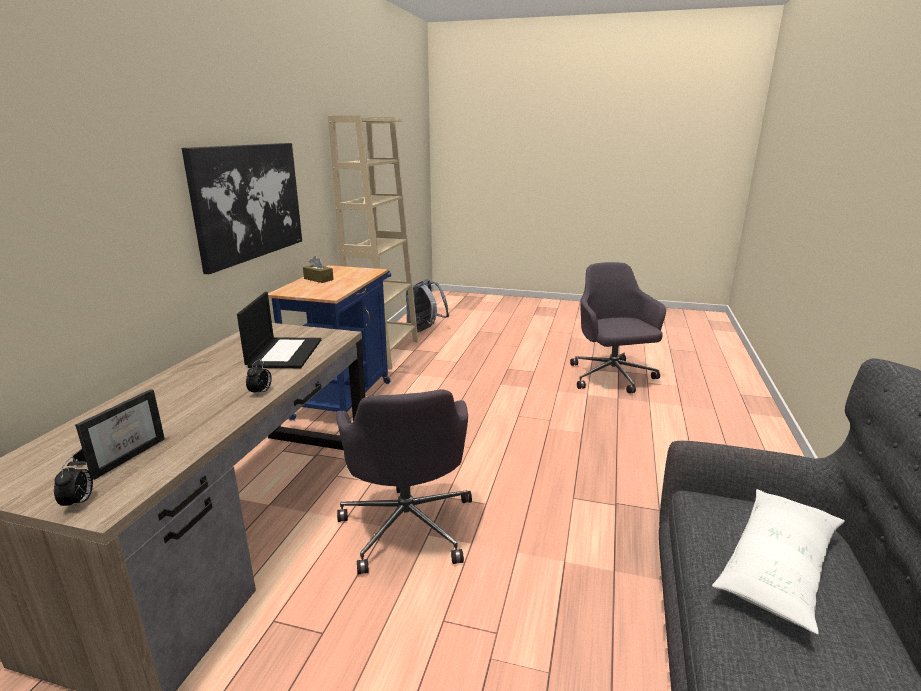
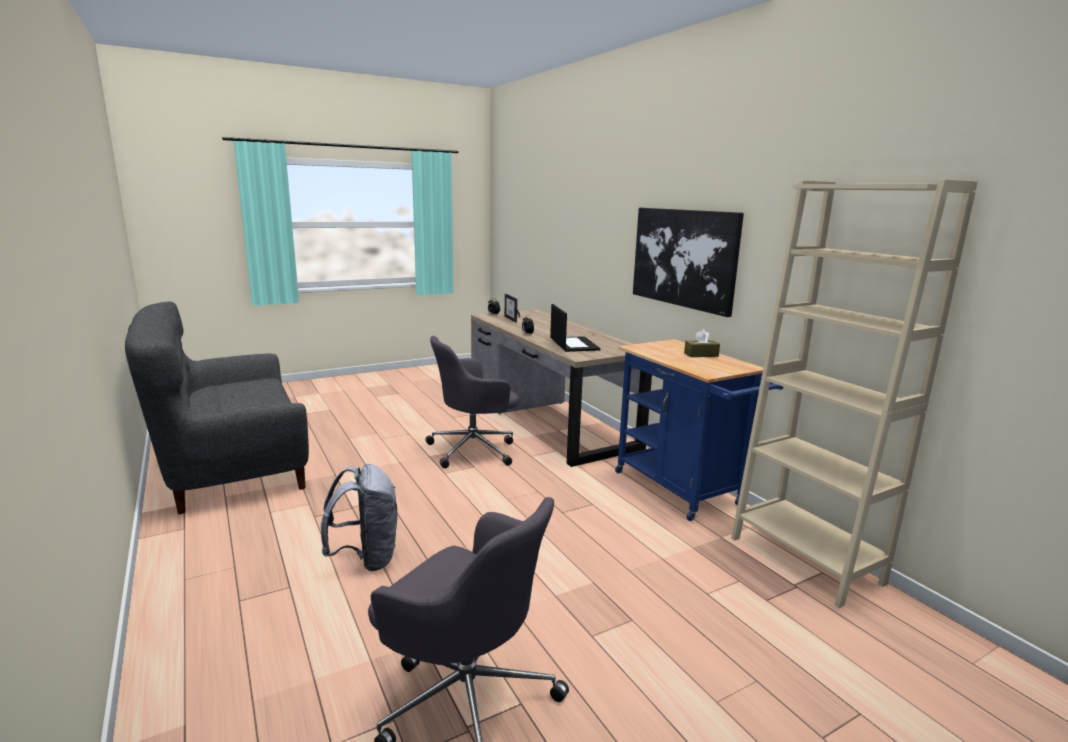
camera: 135 degrees right, 5 degrees down
laptop [237,292,321,368] -> laptop turned 150 degrees counterclockwise [550,304,601,352]
grey office chair [336,389,472,574] -> grey office chair turned 60 degrees counterclockwise [425,336,519,468]
grey backpack [406,280,449,333] -> grey backpack moved to [321,464,397,571]
white pillow [712,489,845,635] -> none

